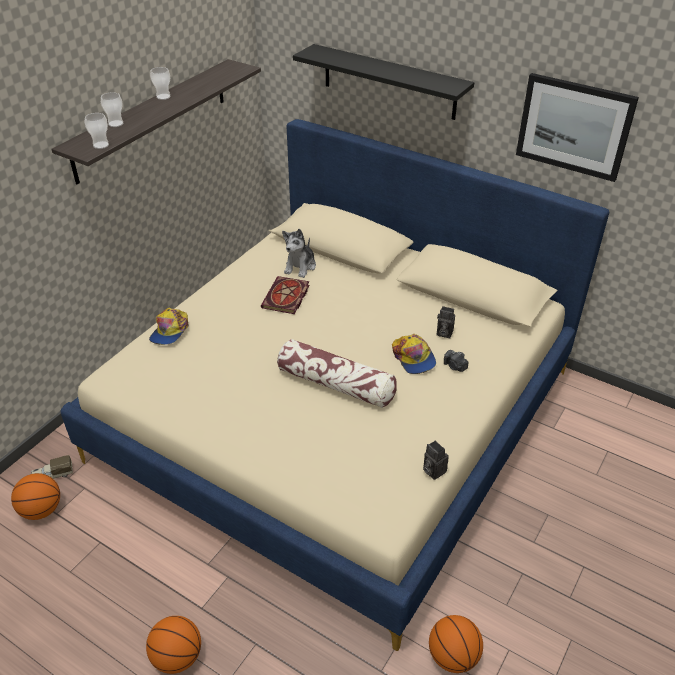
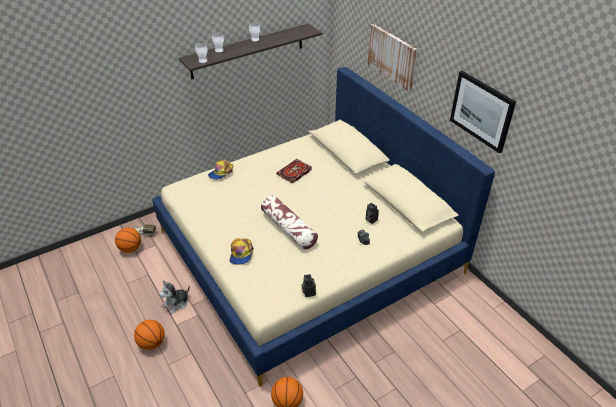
camera: 25 degrees right, 0 degrees up
plush toy [282,229,316,278] -> plush toy moved to [159,280,190,314]
black shelf [293,44,474,120] -> picture [368,24,417,92]
cap [392,334,436,374] -> cap moved to [230,238,254,264]

